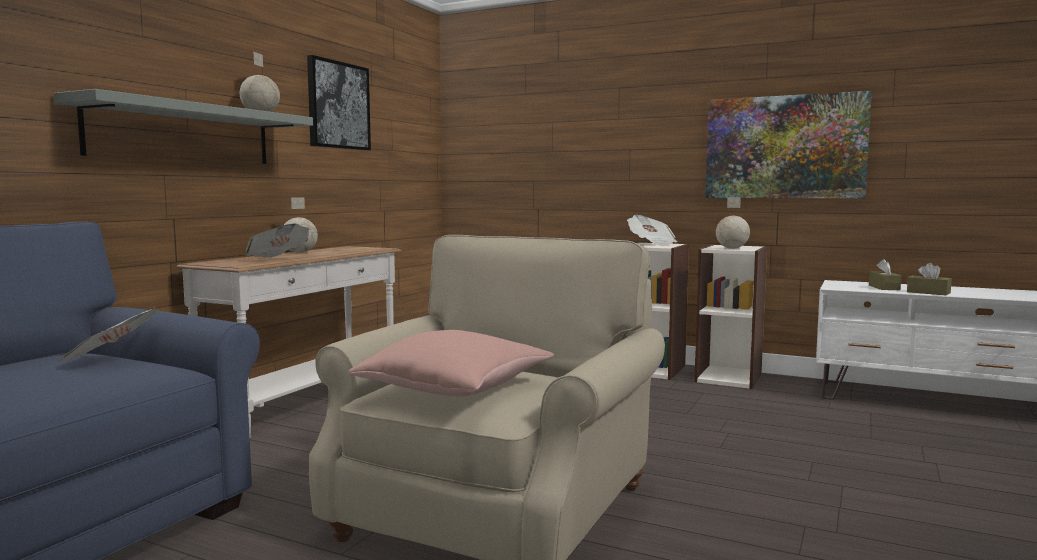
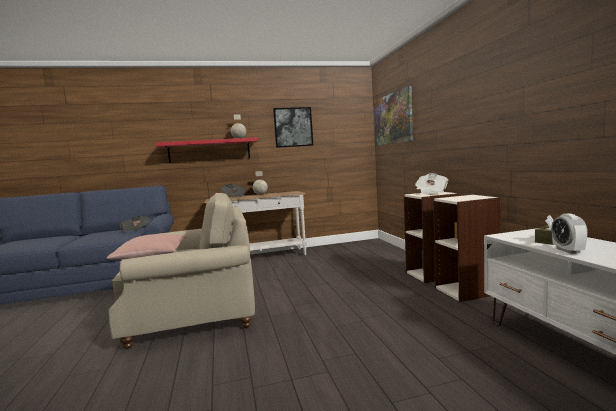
camera: 50 degrees right, 0 degrees up
grey shelf [54,89,313,164] -> red shelf [156,137,258,163]
picture [705,91,872,199] -> picture moved to [374,86,413,146]
globe [716,197,750,249] -> none
brown tissue box [907,263,952,295] -> alarm clock [551,213,588,254]

